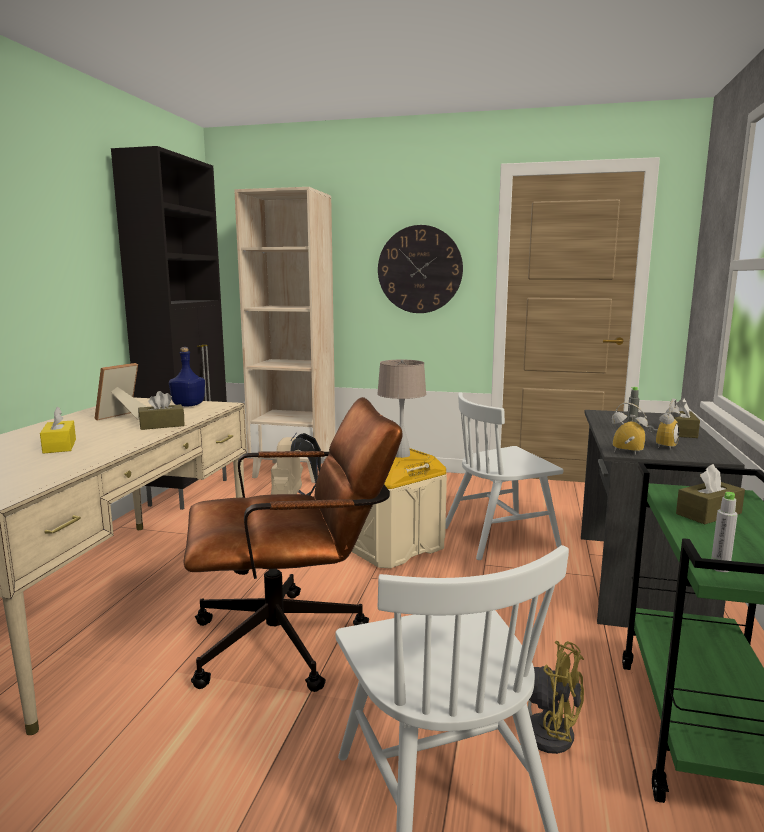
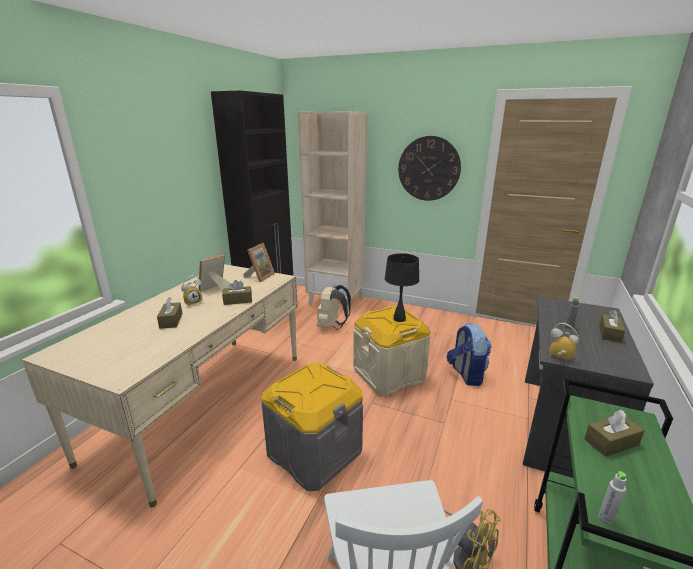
camera: 10 degrees right, 10 degrees up
yellow tissue box [40,407,76,454] -> brown tissue box [157,297,182,329]
blue bottle [169,347,205,406] -> picture frame [243,243,275,282]
brown office chair [184,397,403,692] -> grey storage box [261,363,363,491]
beige table lamp [377,360,426,458] -> black table lamp [385,253,419,322]
white chair [446,392,563,560] -> backpack [447,323,492,386]
alarm clock [647,399,681,450] -> alarm clock moved to [181,275,203,307]

